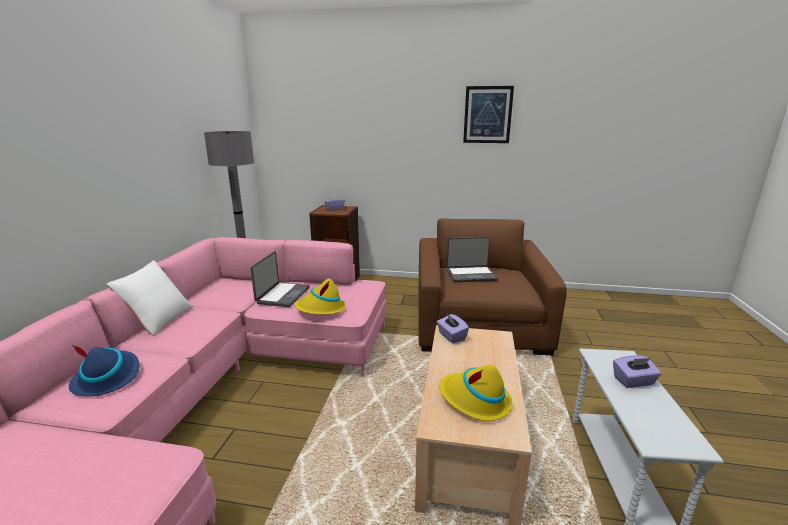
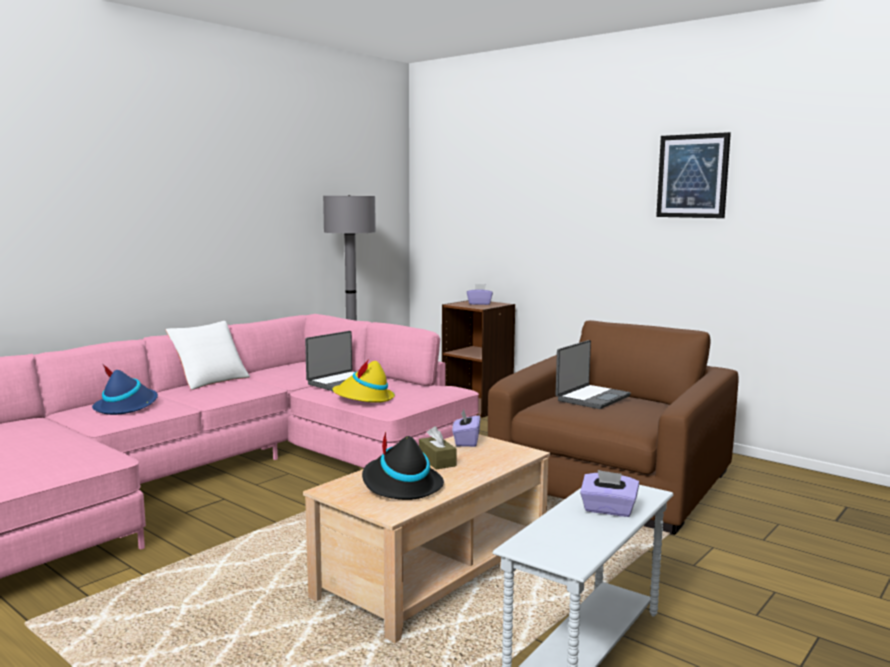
camera: 30 degrees right, 10 degrees down
yellow hat [439,365,512,421] -> black hat [362,432,444,500]
laptop [447,237,498,282] -> laptop turned 75 degrees counterclockwise [555,340,631,409]
none -> brown tissue box [419,426,457,469]

